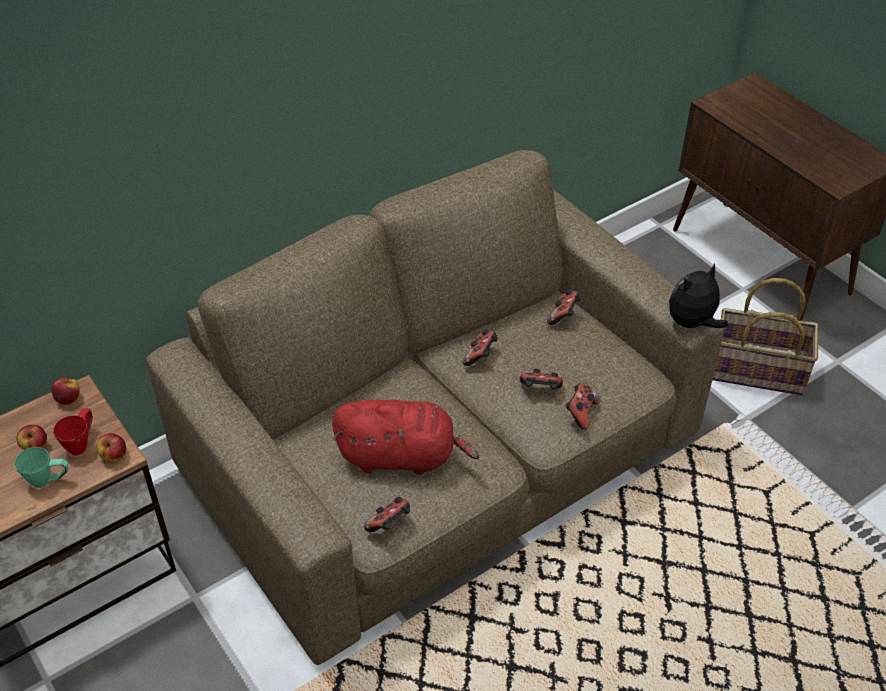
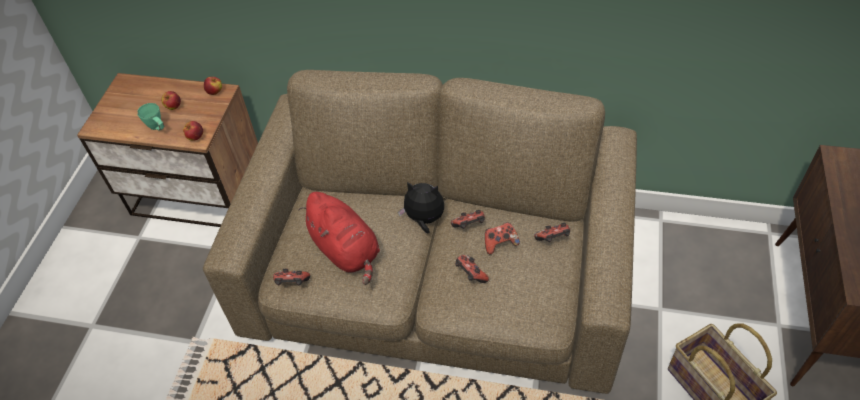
camera: 50 degrees right, 5 degrees up
red mug [53,408,93,455] -> none
game controller [566,383,601,430] -> game controller moved to [485,222,520,254]
plush toy [669,264,728,328] -> plush toy moved to [398,181,444,233]

